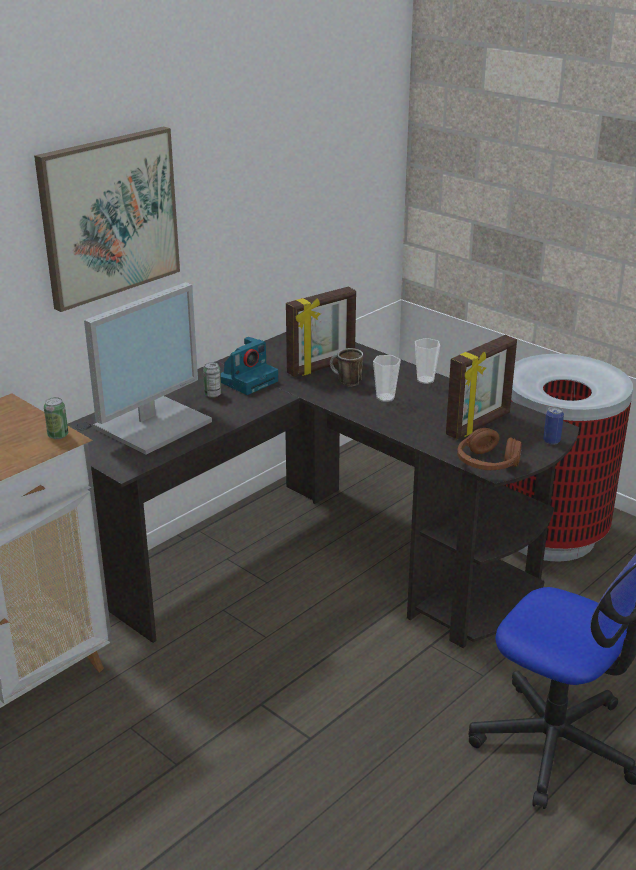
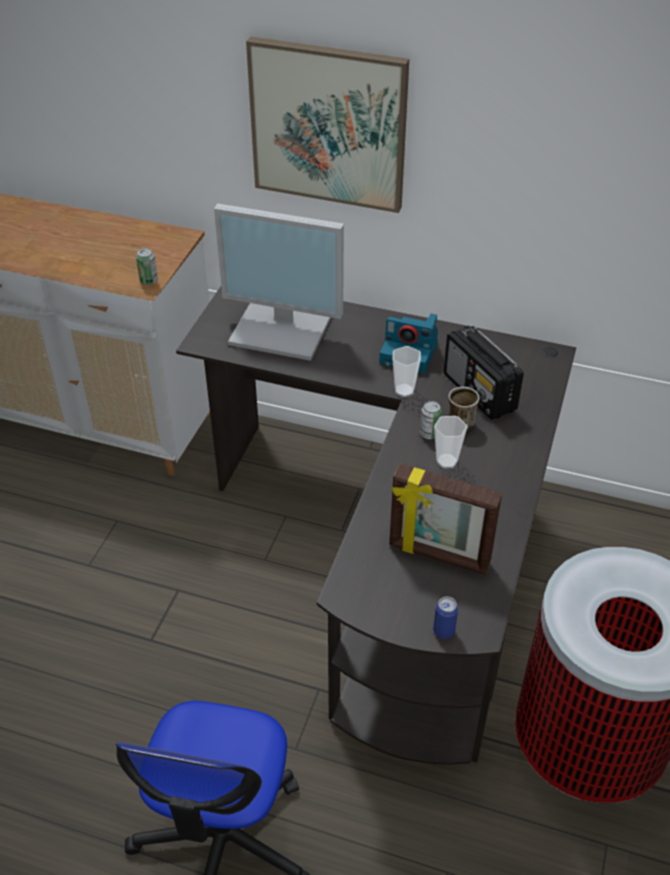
camera: 65 degrees right, 15 degrees up
can [203,362,222,398] -> can moved to [420,401,442,439]
picture frame [286,287,356,377] -> radio [444,325,524,420]
cup [415,338,440,384] -> cup moved to [392,346,421,397]
brown headphones [457,428,521,470] -> none

